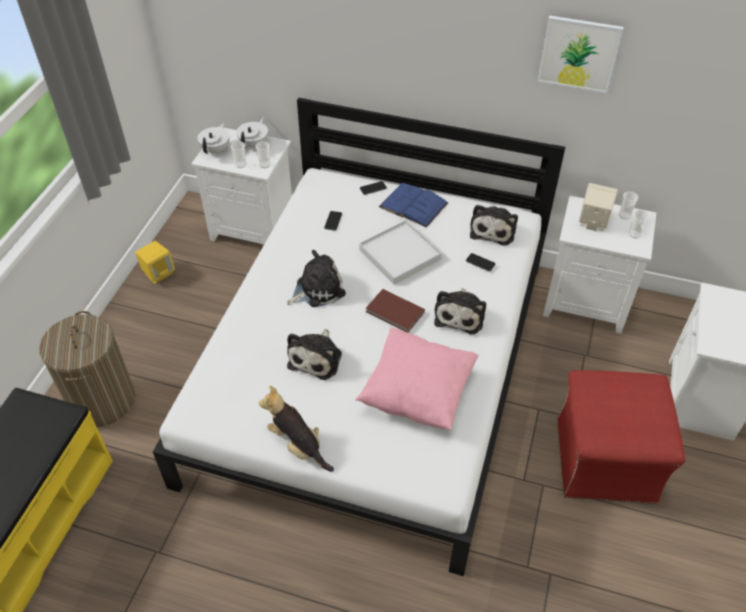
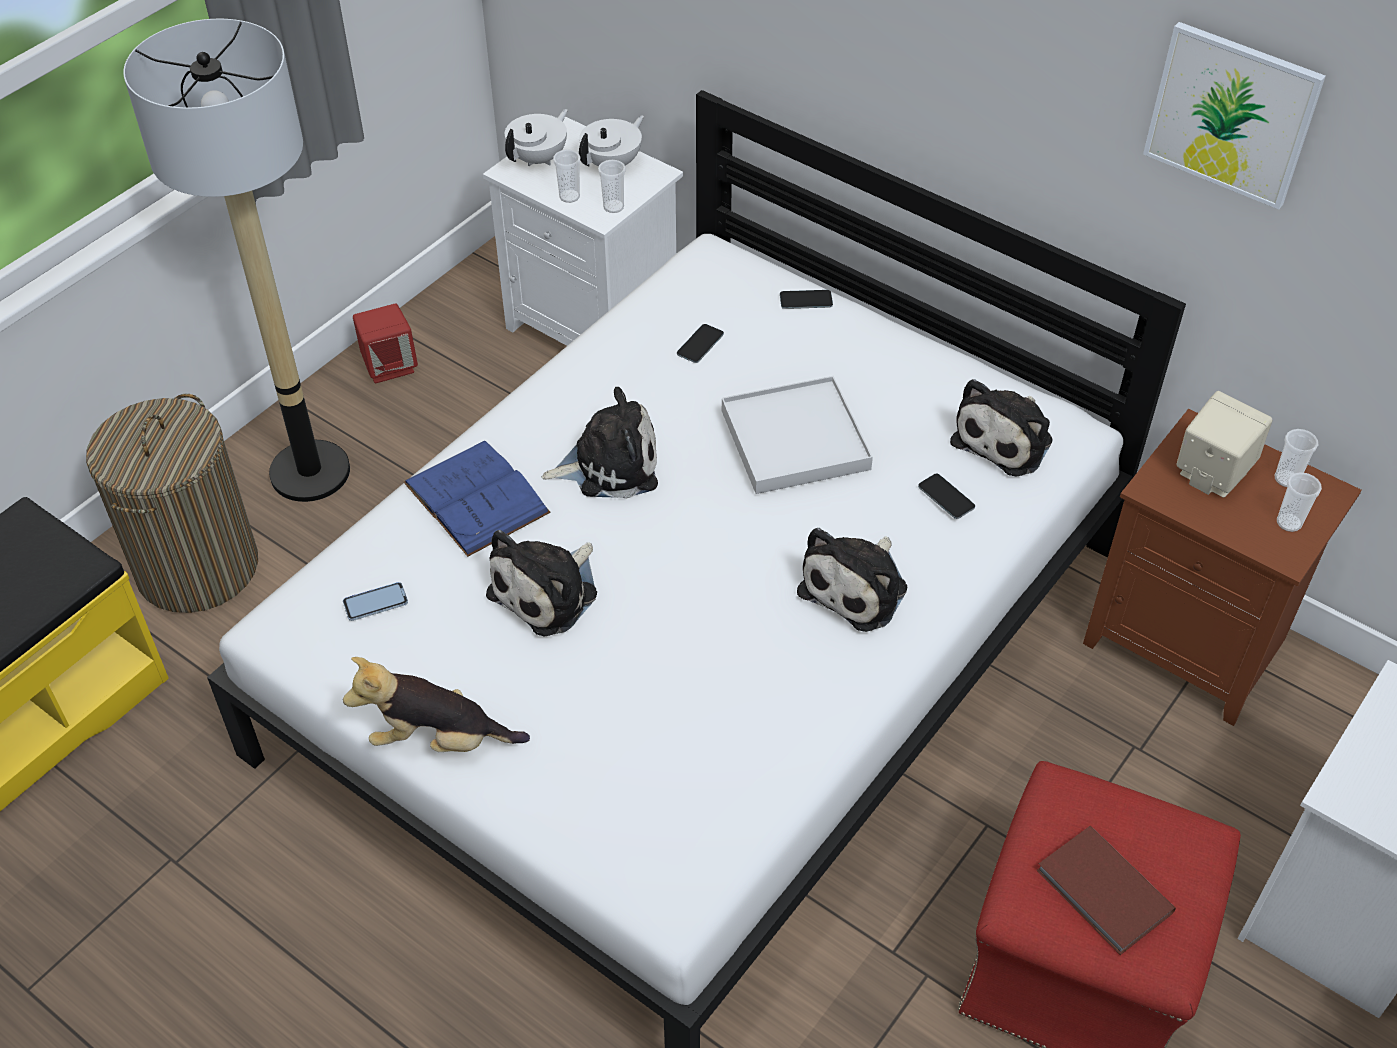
camera: 20 degrees right, 0 degrees up
yellow speaker [135,241,175,284] -> red speaker [353,304,418,383]
plush toy [259,386,334,472] -> plush toy turned 60 degrees counterclockwise [343,657,530,752]
pink pillow [355,327,478,430] -> none
brown book [366,289,425,333] -> brown book moved to [1037,826,1176,955]
blue book [379,183,448,228] -> blue book moved to [404,441,550,557]
white nightstand [543,196,656,334] -> brown nightstand [1083,409,1362,726]
none -> floor lamp [123,19,350,502]
none -> phone [343,582,408,621]

